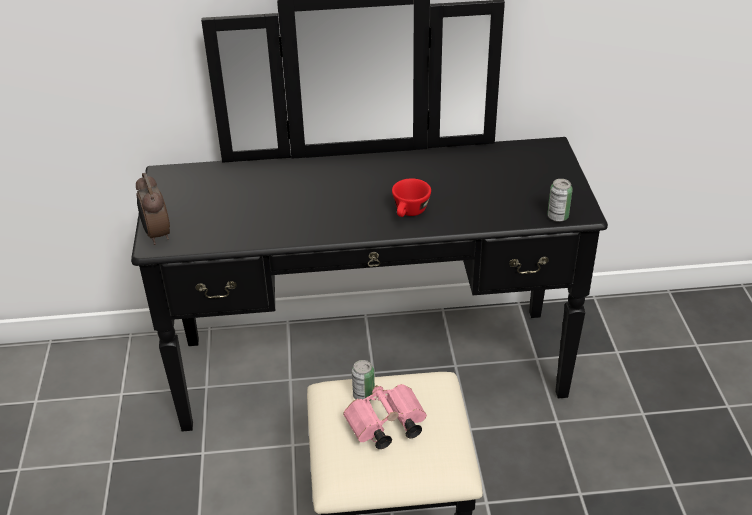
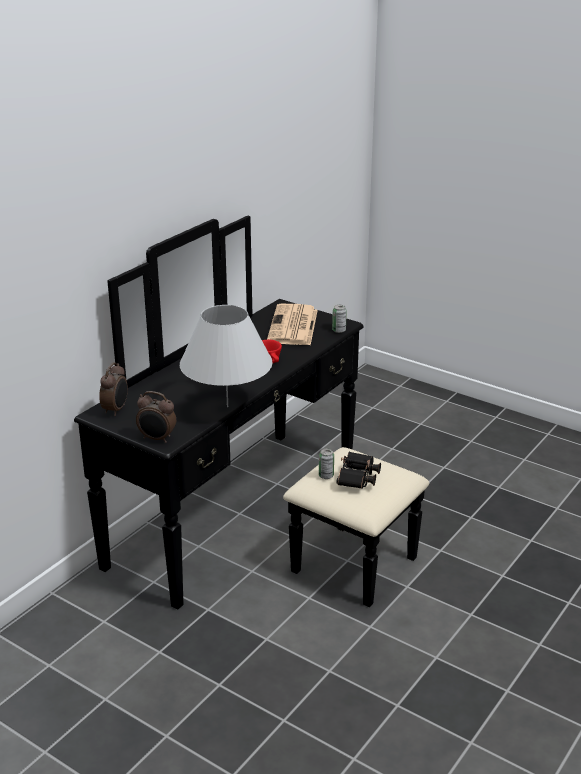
camera: 50 degrees left, 10 degrees down
pink binoculars [343,384,427,449] -> black binoculars [337,452,381,489]
none -> alarm clock [99,362,128,416]
none -> white table lamp [180,305,273,407]
none -> newspaper [267,304,318,345]

